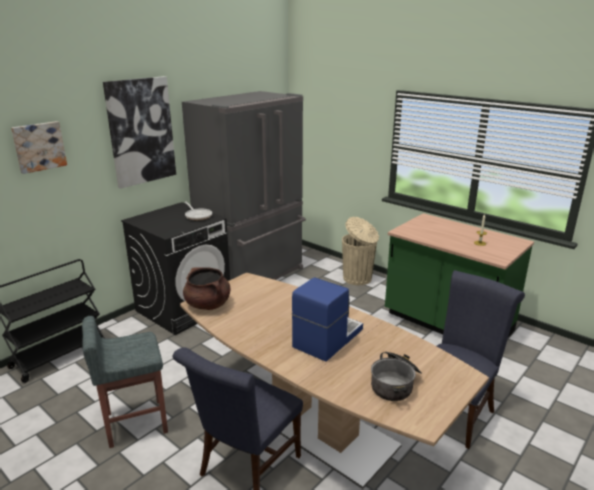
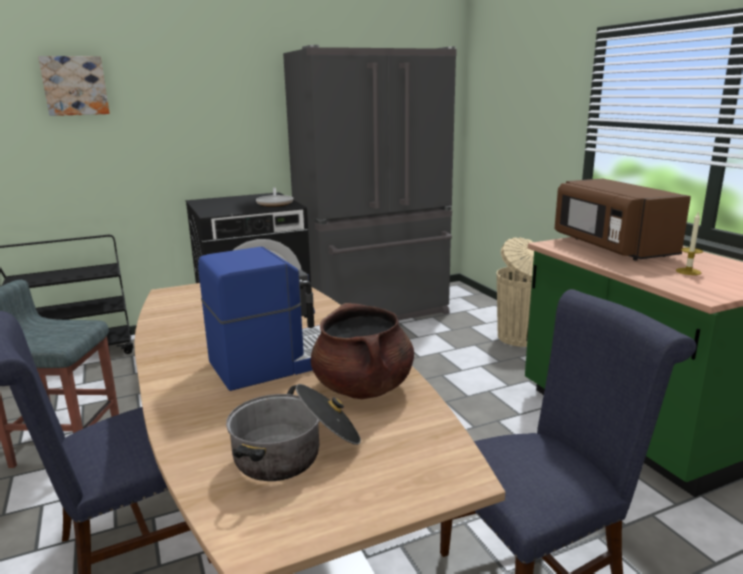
camera: 25 degrees right, 5 degrees down
picture [103,76,176,189] -> none
brown cooking pot [183,267,230,310] -> brown cooking pot moved to [311,303,414,399]
none -> brown microwave [554,178,691,260]

